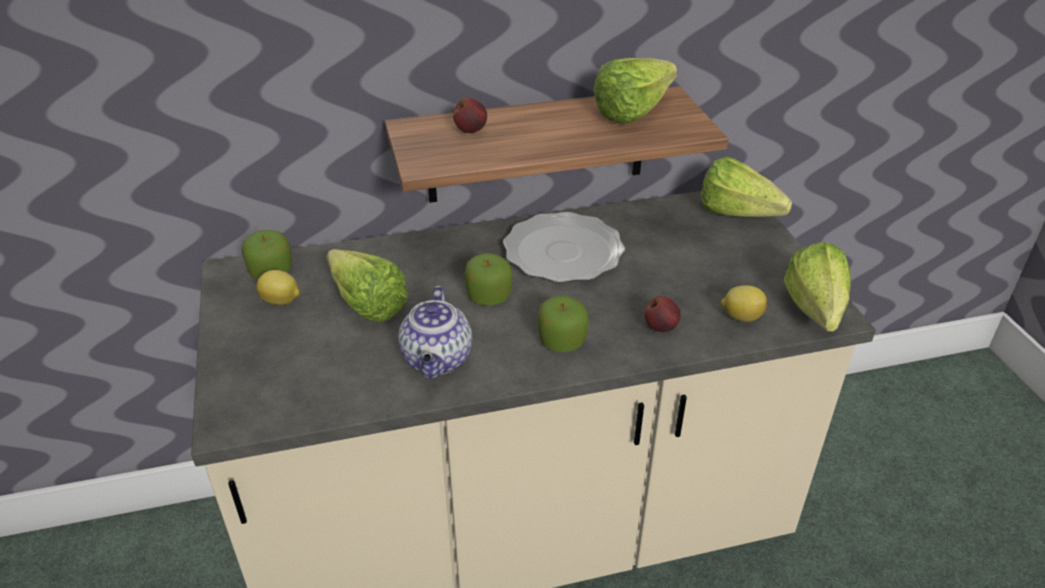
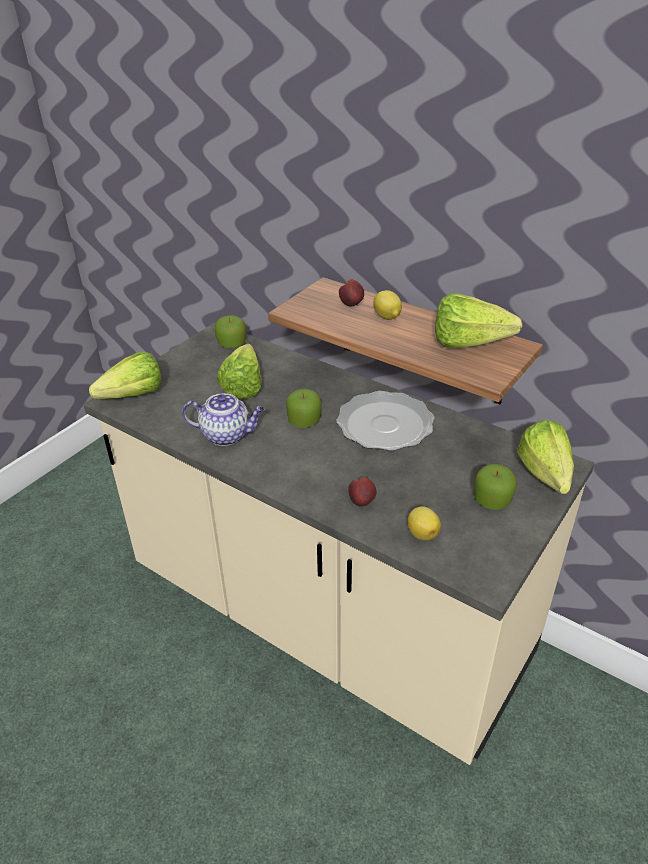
camera: 50 degrees right, 0 degrees up
lemon [256,270,300,305] -> lemon moved to [373,290,402,320]
teapot [398,286,472,379] -> teapot turned 135 degrees counterclockwise [182,393,265,446]
apple [537,295,589,352] -> apple moved to [474,464,517,510]
lettuce [784,242,851,332] -> lettuce moved to [89,351,162,399]

